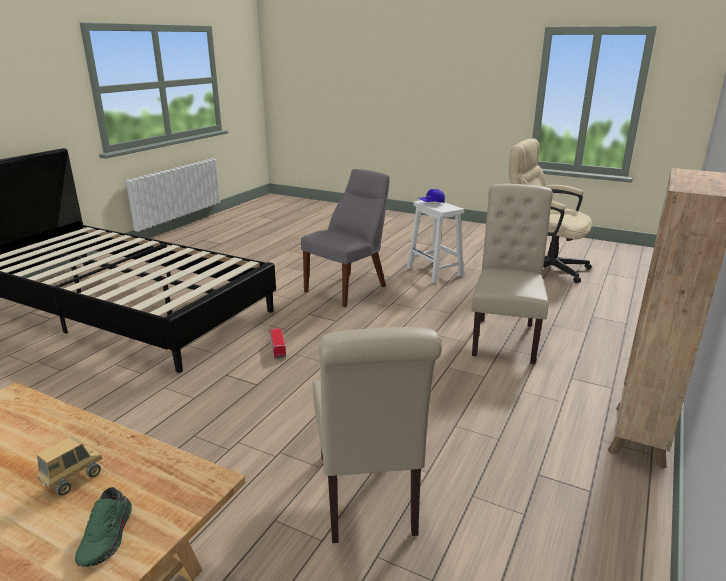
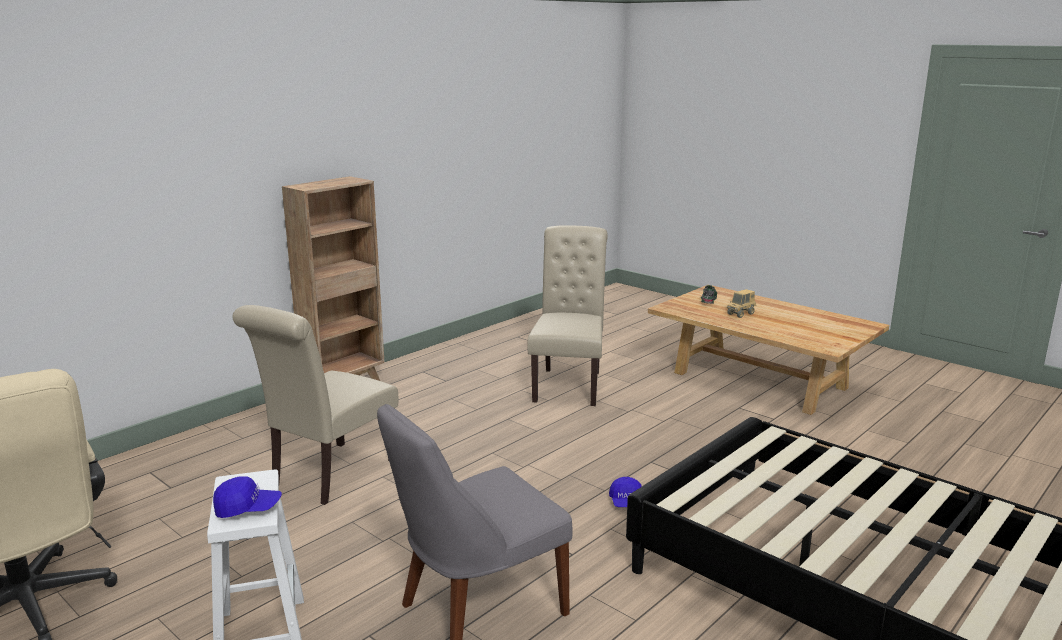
camera: 165 degrees left, 5 degrees down
toy truck [269,328,286,359] -> blue cap [609,477,642,507]

